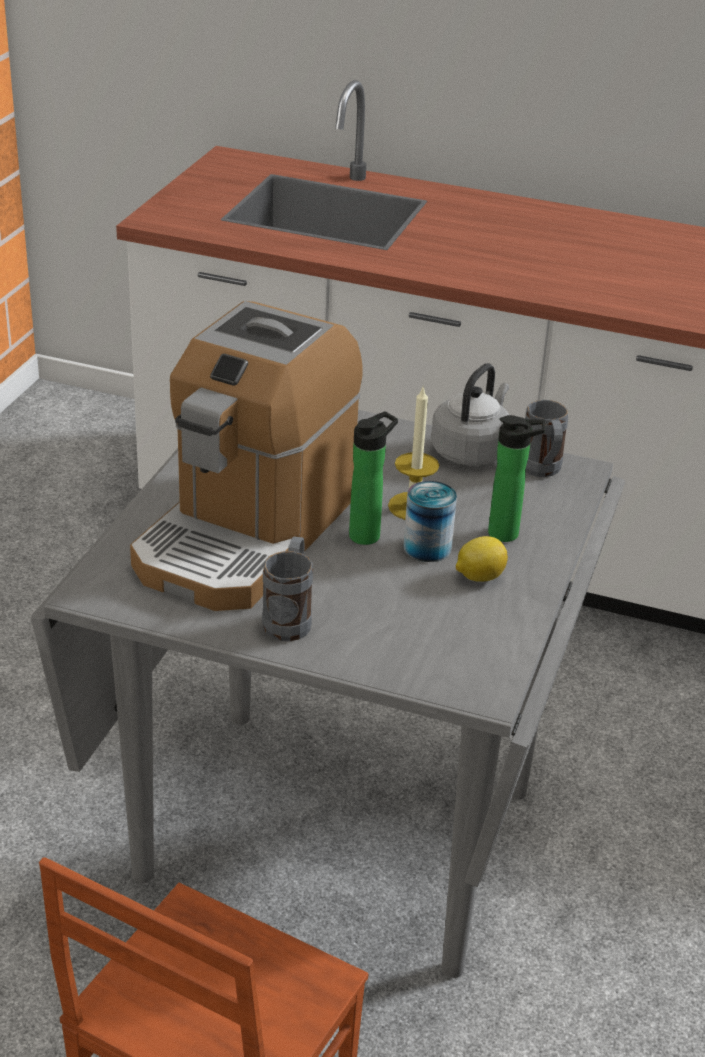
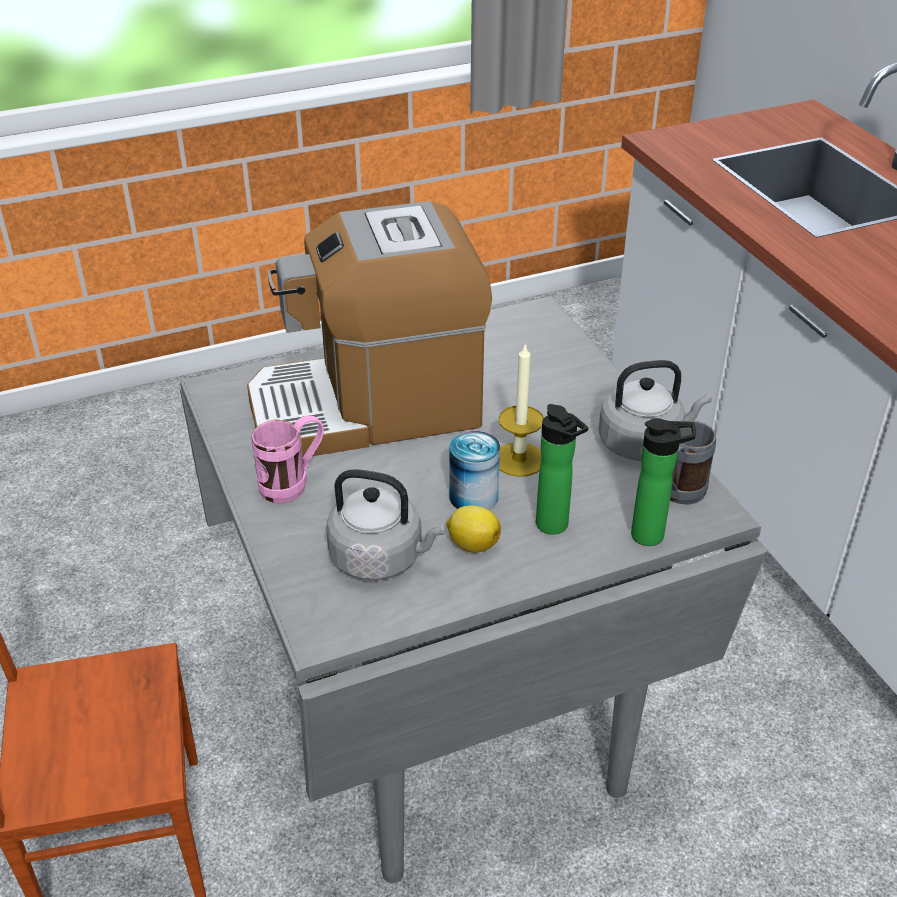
camera: 50 degrees right, 5 degrees up
grey mug [262,537,313,641] -> pink mug [251,415,324,503]
bottle [349,411,398,545] -> bottle moved to [631,418,696,546]
none -> grey kettle [326,469,445,580]

